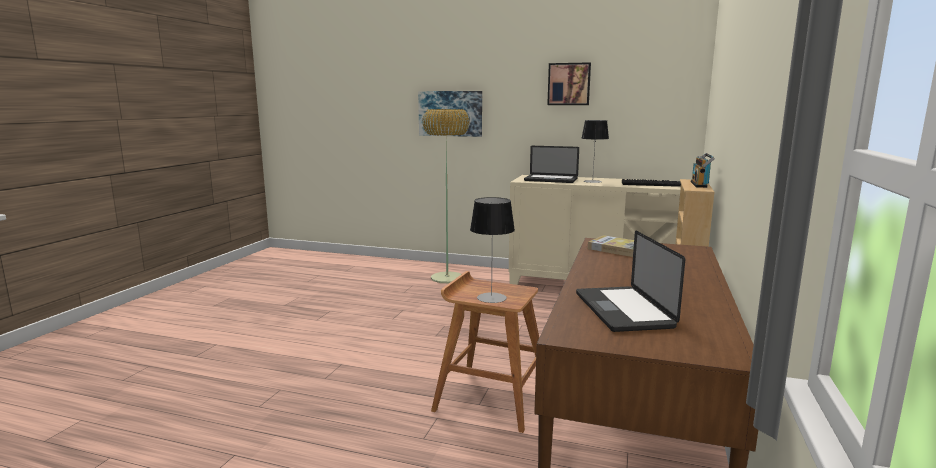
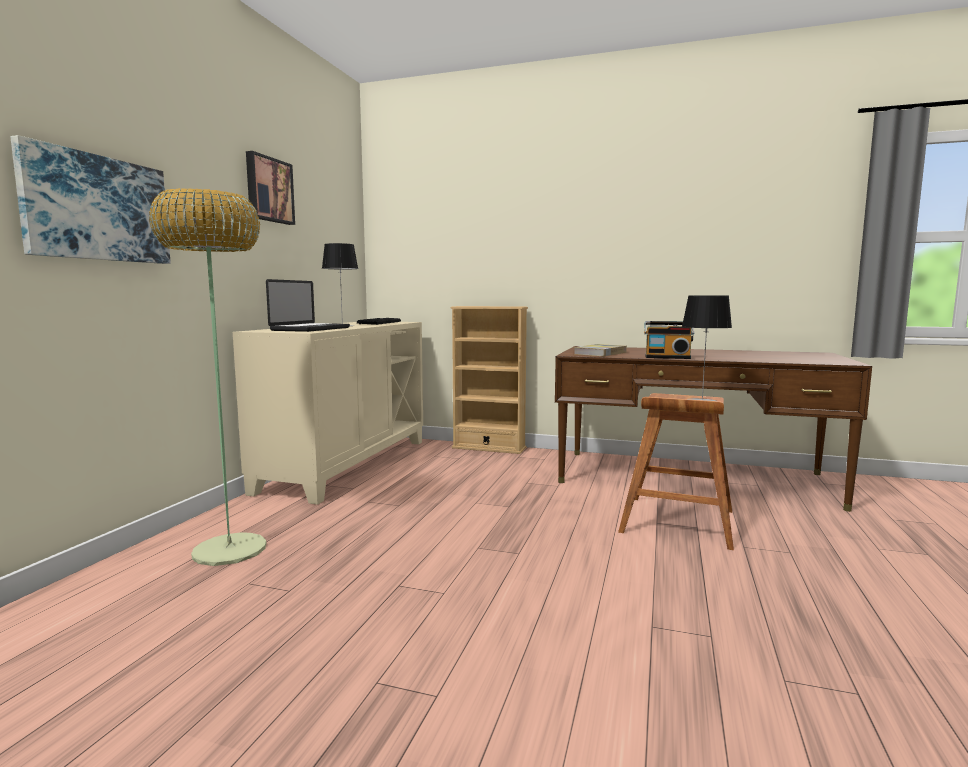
camera: 90 degrees left, 5 degrees down
laptop [576,231,685,332] -> none
radio [691,153,715,188] -> radio moved to [644,321,695,359]

